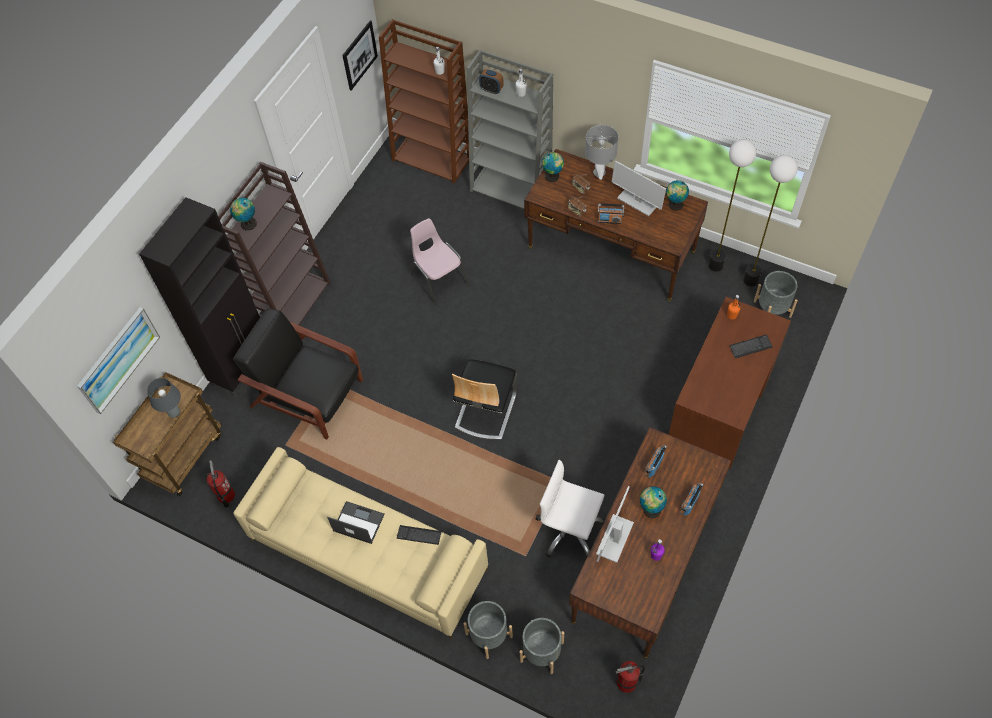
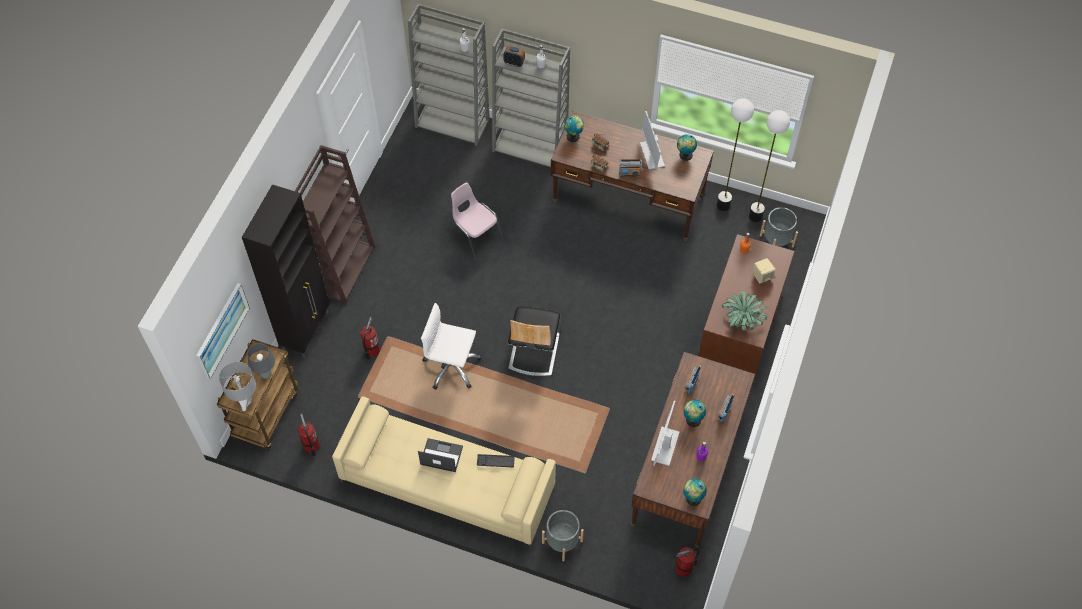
camera: 10 degrees left, 0 degrees up
globe [230,198,257,230] -> globe moved to [683,478,707,506]
black armchair [233,308,363,440] -> fire extinguisher [361,317,380,359]
picture [342,20,378,90] -> none
brown bookcase [379,19,469,183] -> grey bookcase [408,4,490,146]
grey planter [520,618,564,674] -> none
white office chair [535,460,605,557] -> white office chair moved to [421,303,481,390]
grey table lamp [585,125,618,180] -> grey table lamp moved to [219,362,256,411]
monitor [612,160,666,216] -> monitor turned 45 degrees clockwise [640,111,665,170]
keyboard [730,334,773,358] -> beige speaker [753,258,775,284]
none -> potted plant [721,291,769,331]

